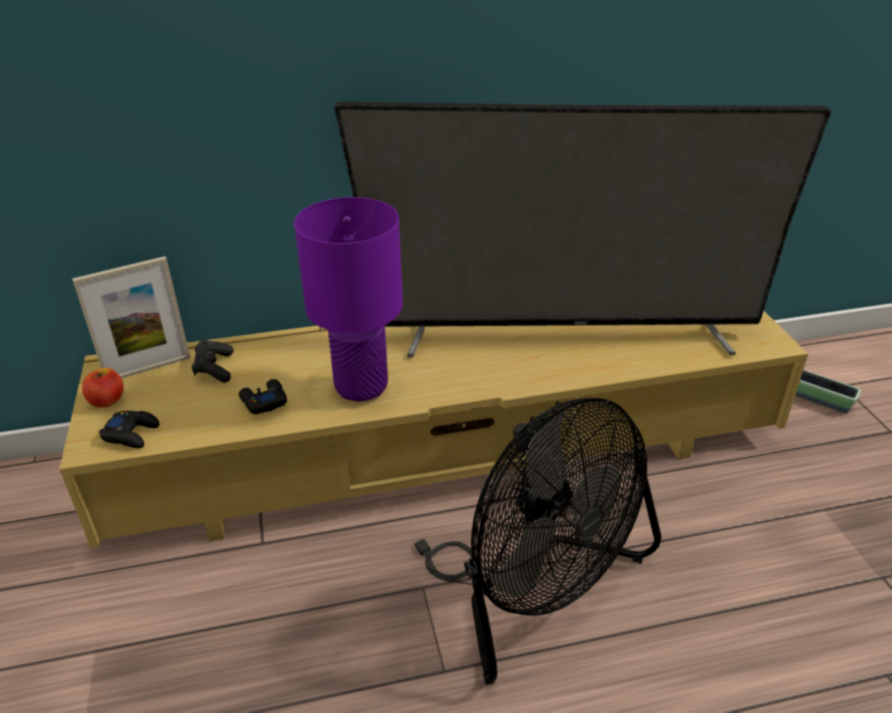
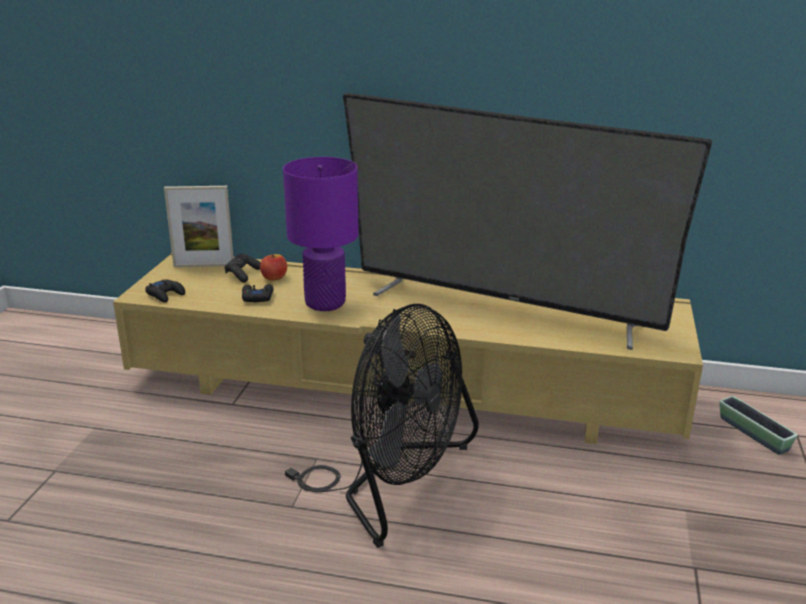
camera: 25 degrees right, 10 degrees down
apple [82,368,124,408] -> apple moved to [260,254,287,281]
black fan [415,398,661,685] -> black fan turned 45 degrees counterclockwise [285,304,479,548]

